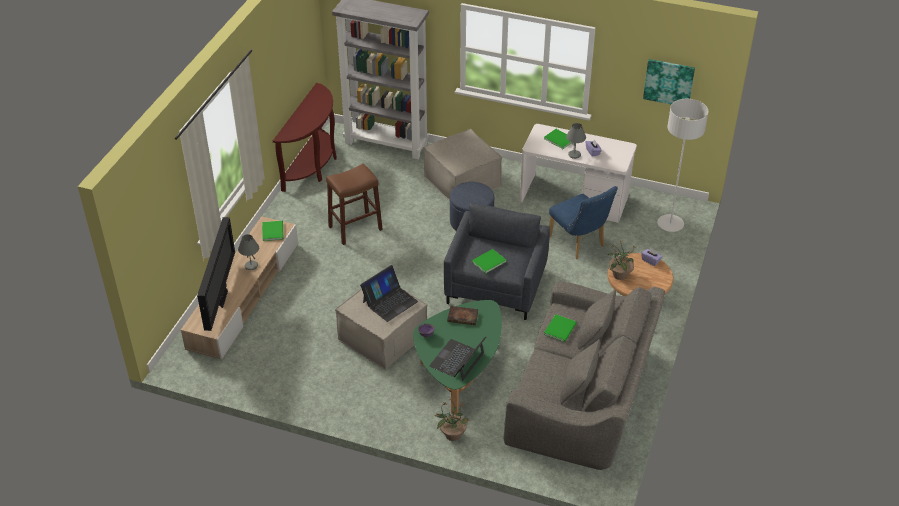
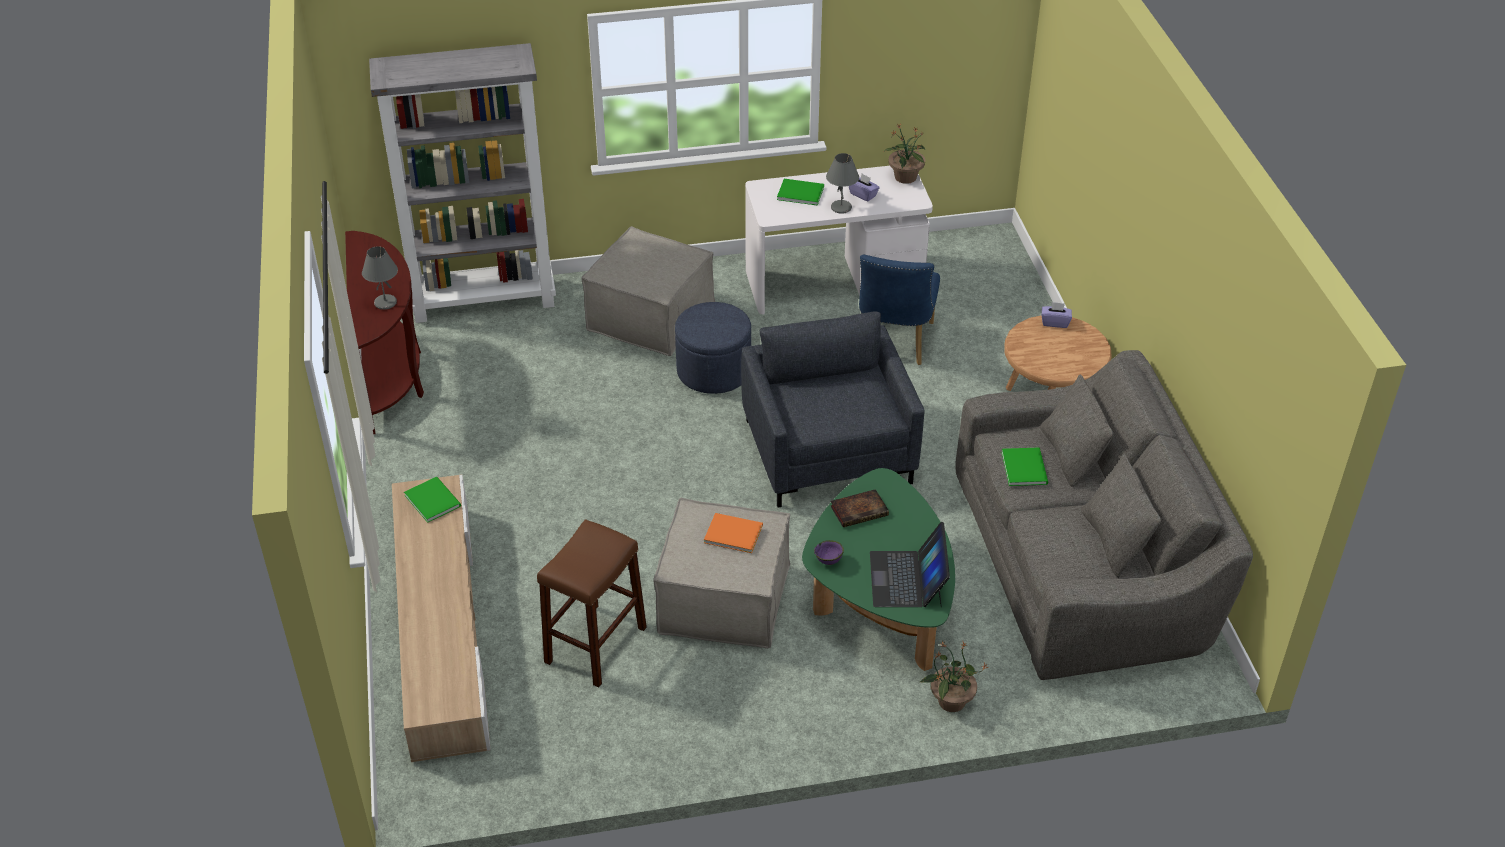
camera: 30 degrees left, 0 degrees up
television [197,217,235,331] -> none
grey table lamp [238,234,259,270] -> grey table lamp moved to [362,246,398,310]
brown stool [326,163,383,245] -> brown stool moved to [537,519,647,688]
laptop [360,265,418,322] -> orange book [704,513,763,553]
green book [472,249,506,274] -> none
blue chair [549,186,618,259] -> blue chair turned 75 degrees clockwise [859,255,940,365]
potted plant [607,241,636,280] -> potted plant moved to [883,123,925,184]
picture [643,59,695,104] -> none
grey floor lamp [657,99,708,232] -> none

